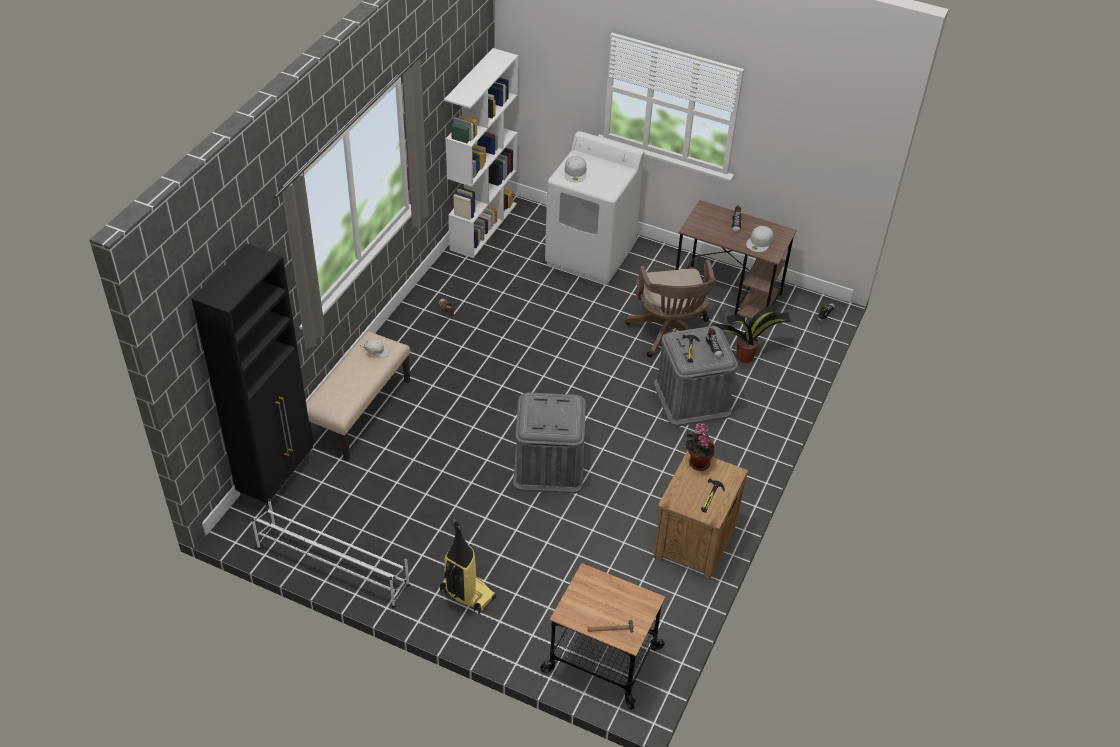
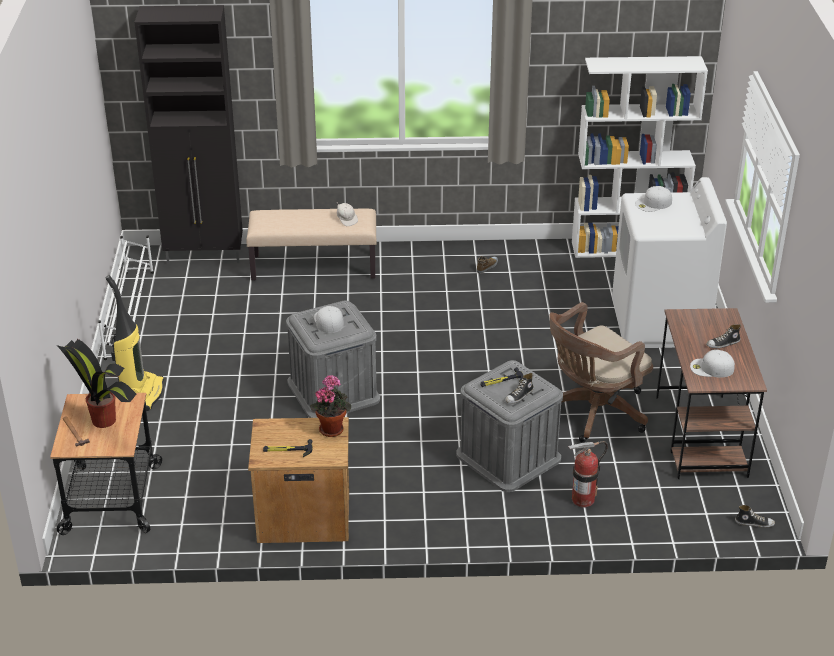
camera: 65 degrees right, 10 degrees down
potted plant [713,305,792,363] -> potted plant moved to [57,339,136,428]
none -> white cap [314,306,344,333]
none -> fire extinguisher [568,441,608,508]

